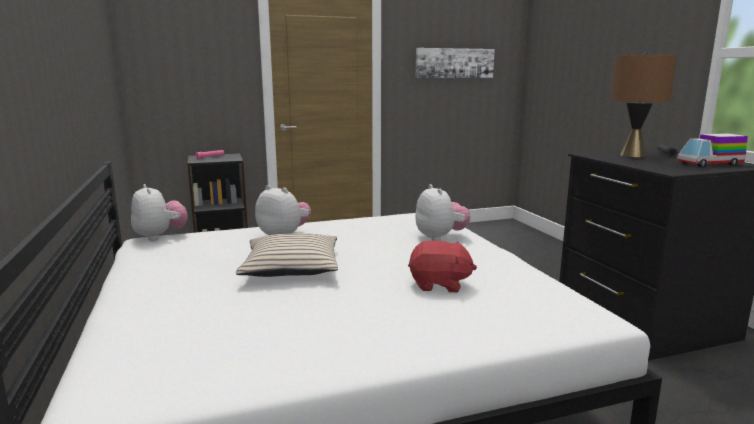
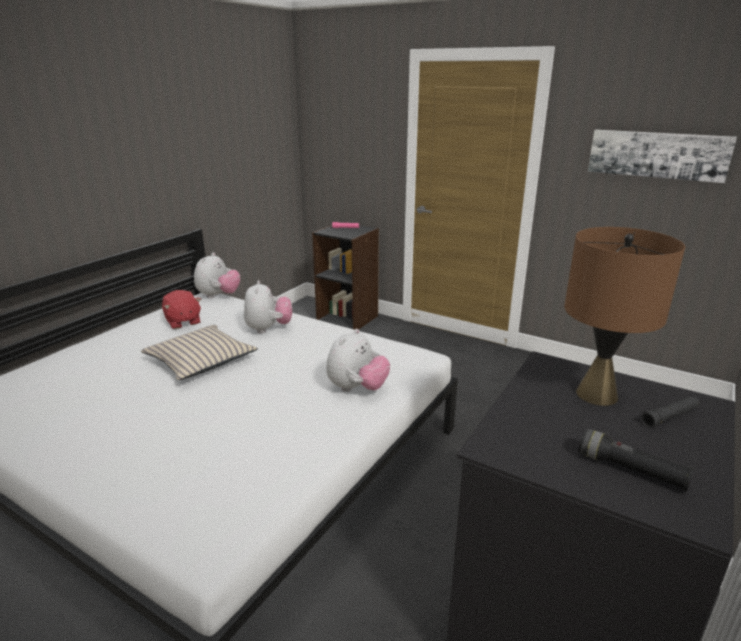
camera: 50 degrees right, 10 degrees up
red plush toy [408,240,477,292] -> red plush toy moved to [162,290,201,329]
toy truck [677,133,748,167] -> black flashlight [578,429,694,492]

